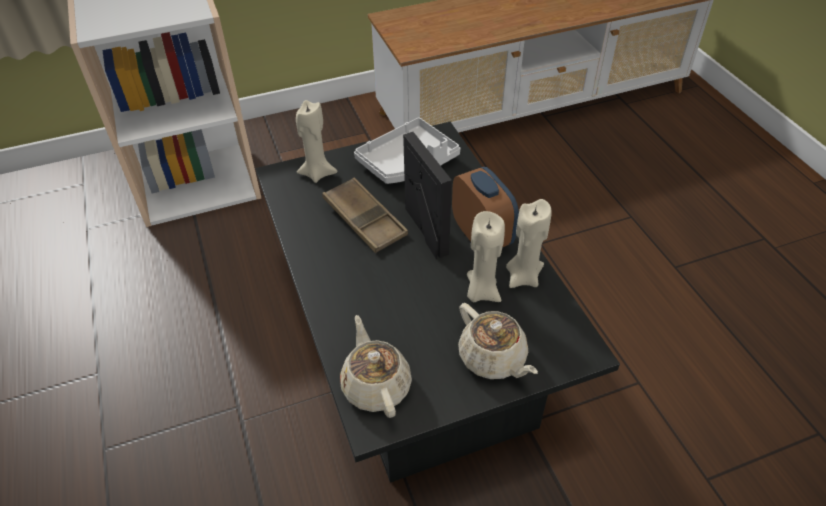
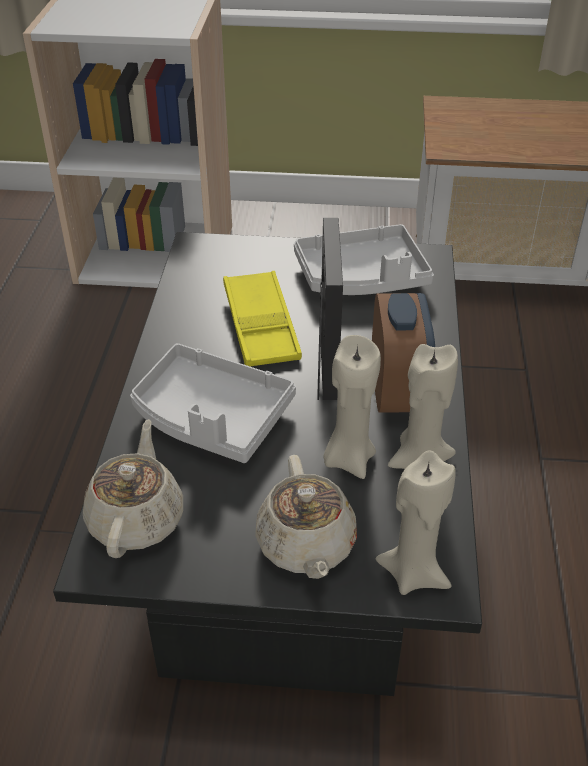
camera: 25 degrees right, 5 degrees down
beige candle [296,100,337,183] -> beige candle moved to [375,450,456,595]
brown tray [322,177,408,253] -> yellow tray [223,271,302,366]
none -> grey tray [130,343,296,463]

